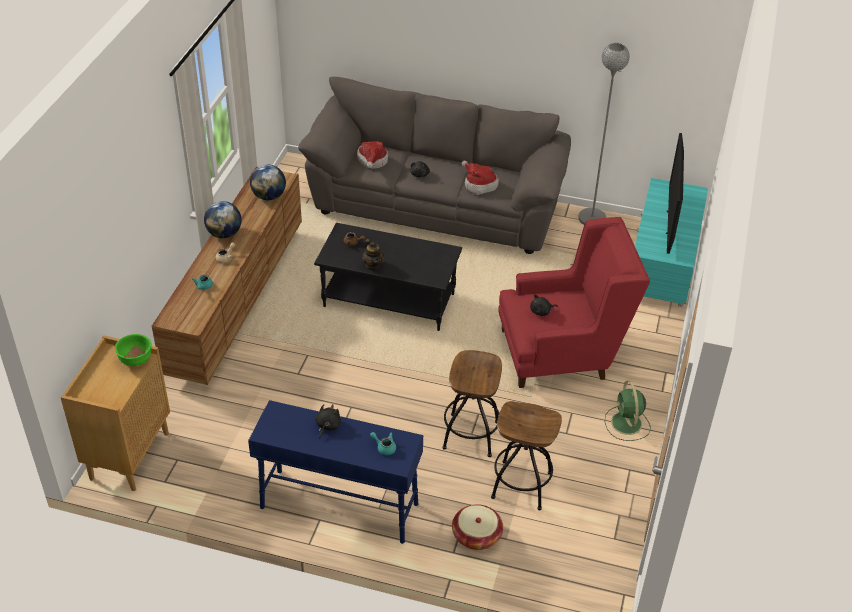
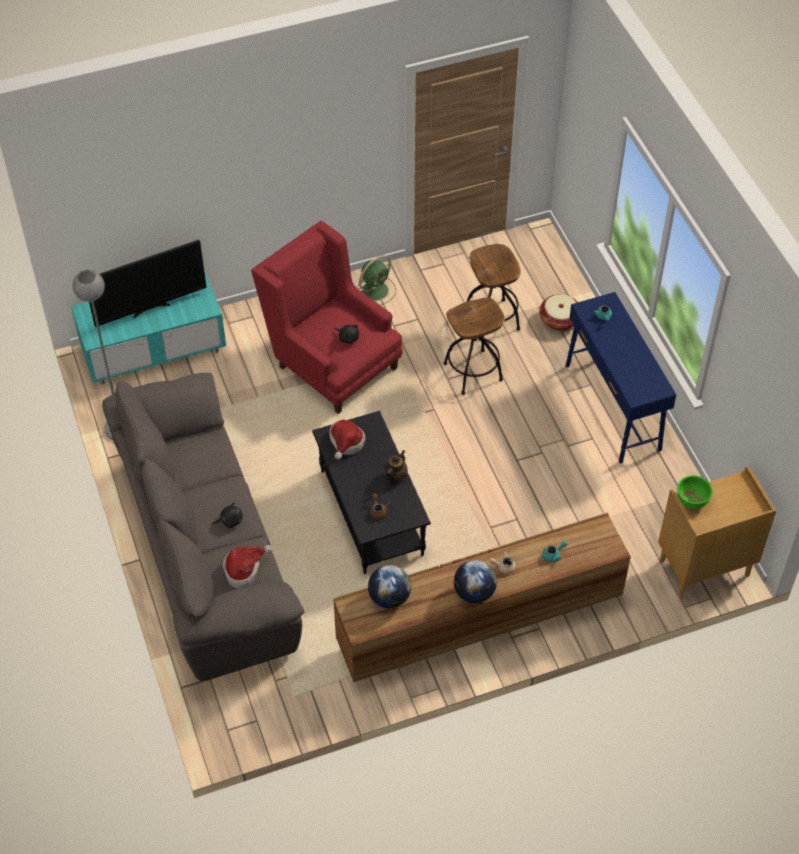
camera: 125 degrees left, 10 degrees up
black plush toy [315,404,341,439] -> none
hat [461,160,499,195] -> hat moved to [329,420,365,460]

